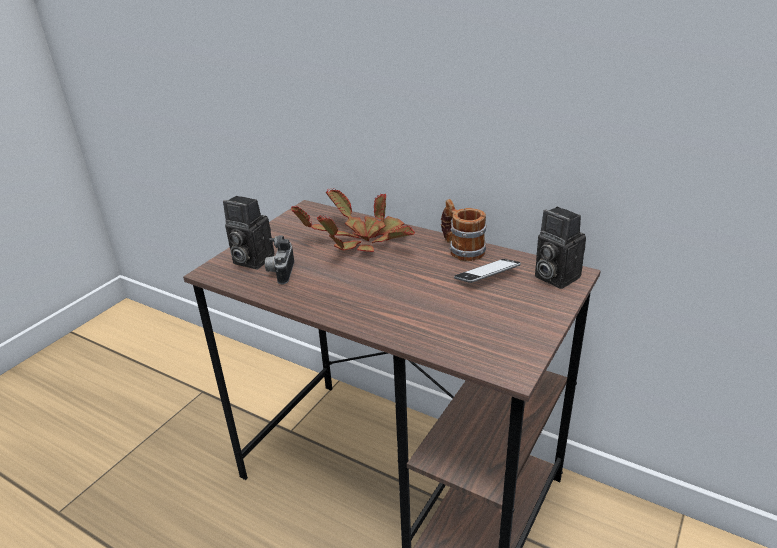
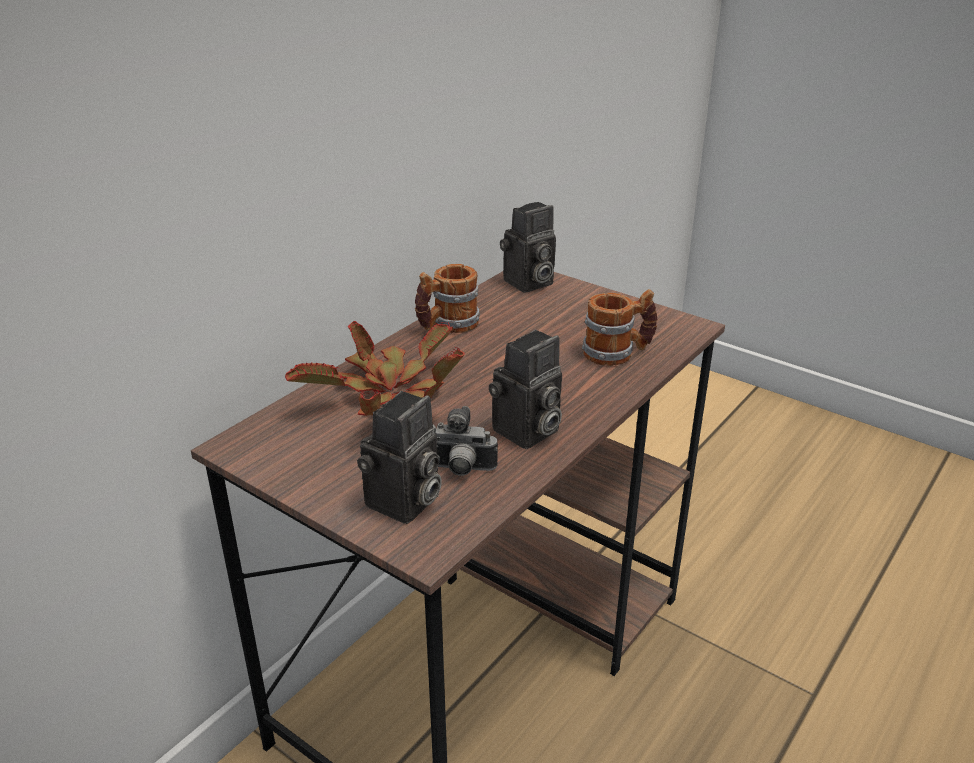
camera: 85 degrees left, 0 degrees up
phone [454,259,521,283] -> none
none -> camera [489,330,562,449]
none -> mug [582,289,657,366]

